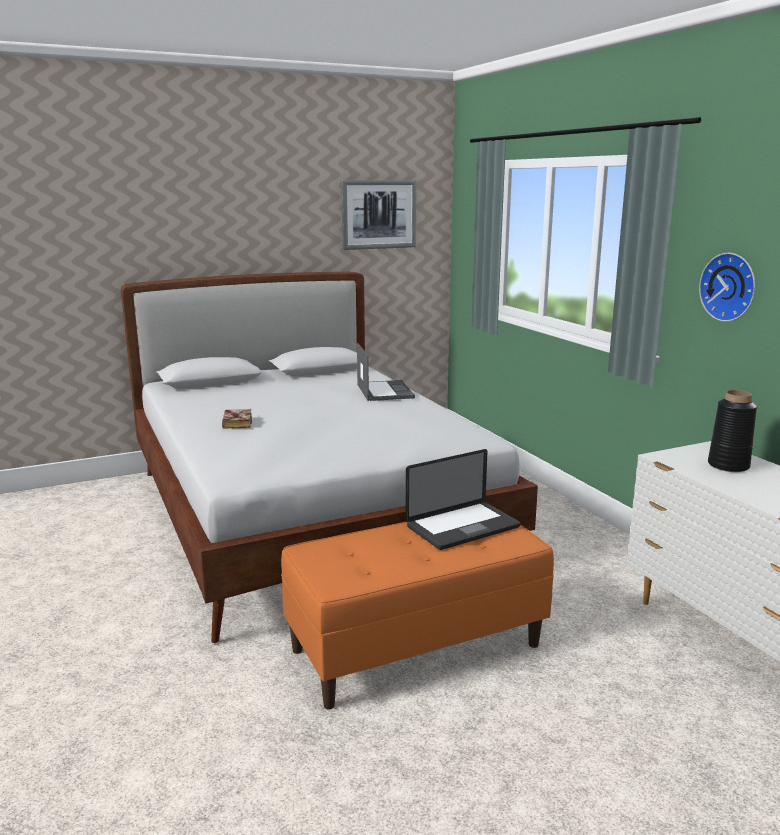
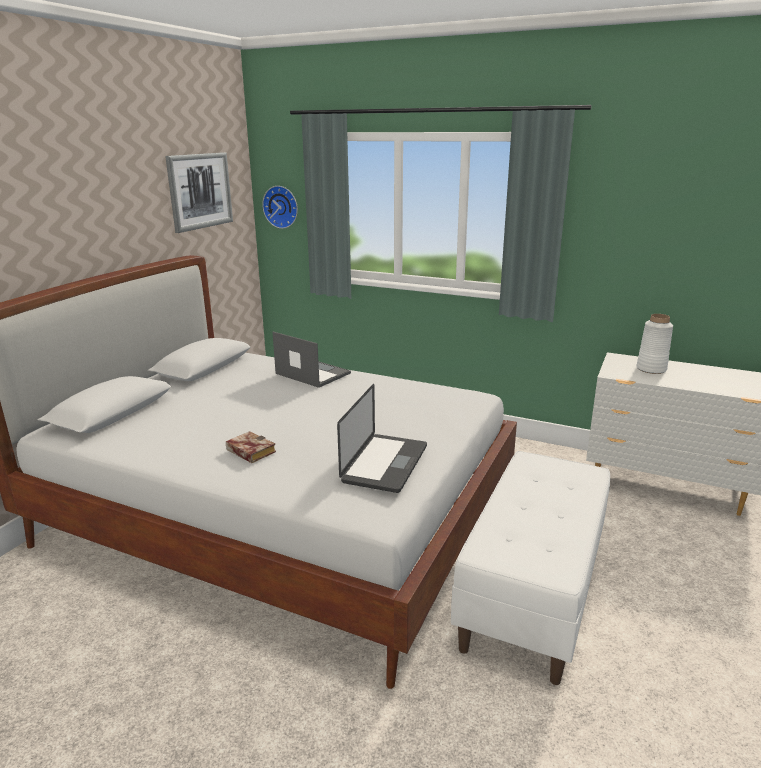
camera: 40 degrees left, 5 degrees up
orange bench [281,506,554,709] -> white bench [451,451,610,685]
laptop [405,449,520,550] -> laptop moved to [337,384,427,493]
wall clock [699,253,755,322] -> wall clock moved to [262,186,298,229]
black vase [708,390,757,472] -> white vase [637,314,673,374]

